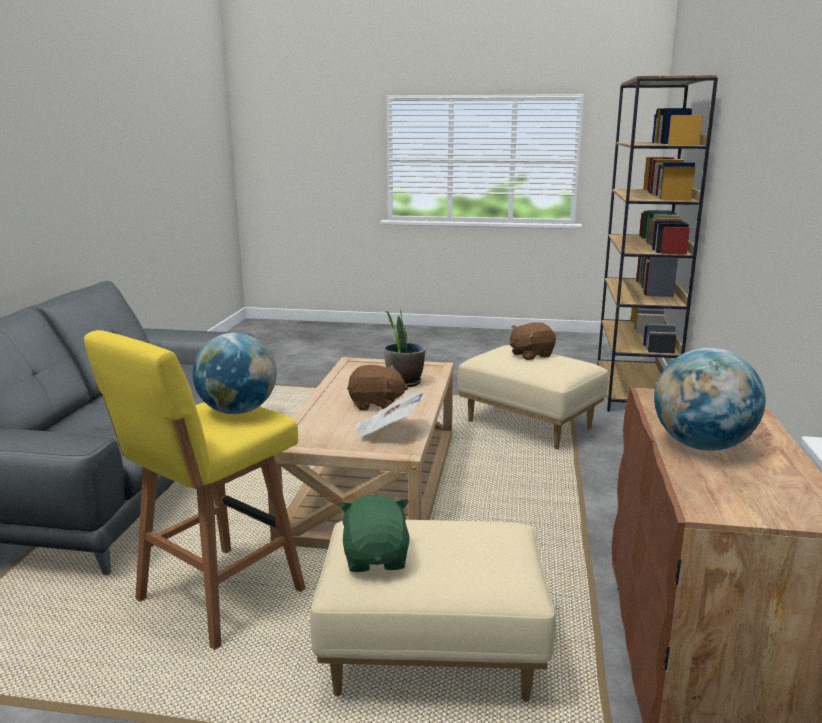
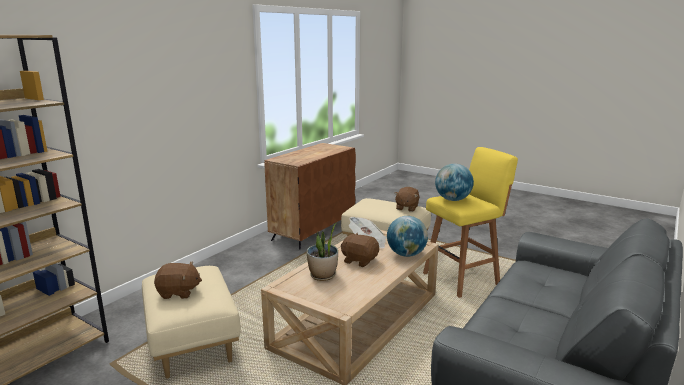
camera: 155 degrees left, 0 degrees up
green plush toy [339,494,410,572] -> brown plush toy [394,187,419,212]
globe [654,348,766,451] -> globe moved to [387,216,428,257]

